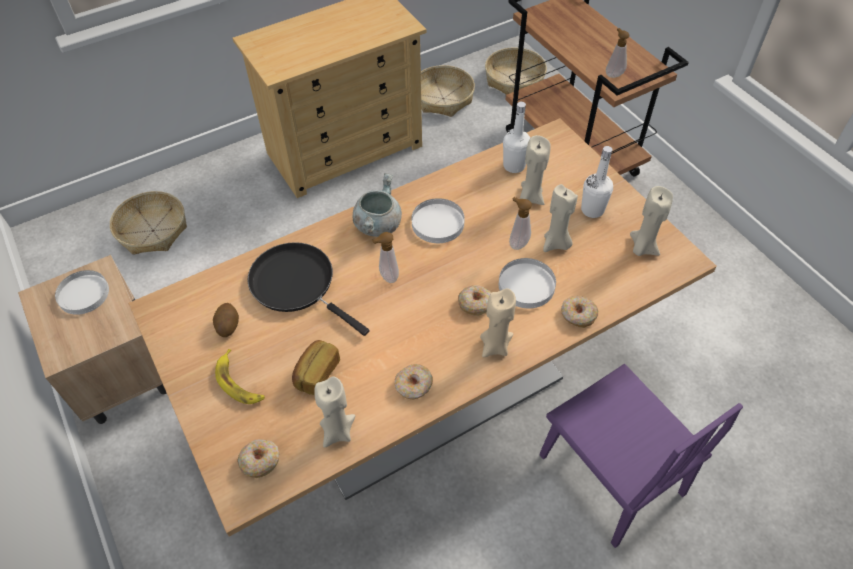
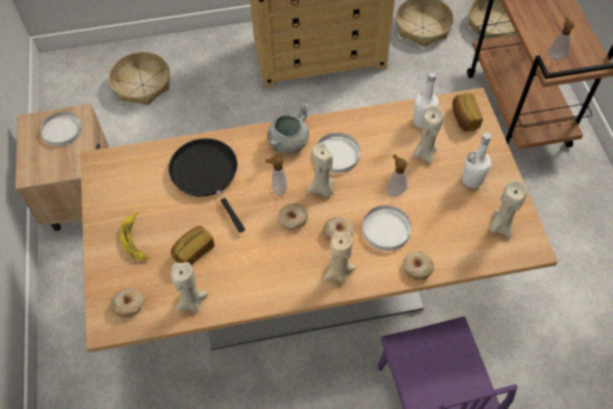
camera: 20 degrees right, 5 degrees up
potato [213,303,239,337] -> none
donut [395,364,433,399] -> donut moved to [278,203,308,229]
beige candle [543,184,578,252] -> beige candle moved to [307,143,335,197]
none -> bread [452,93,483,132]

